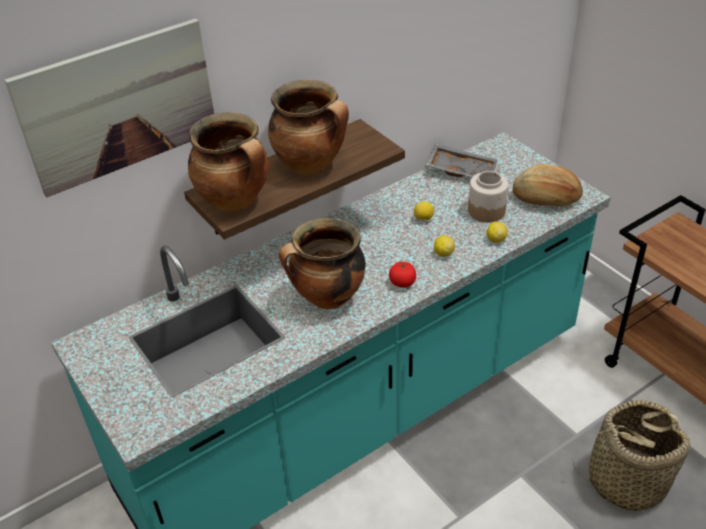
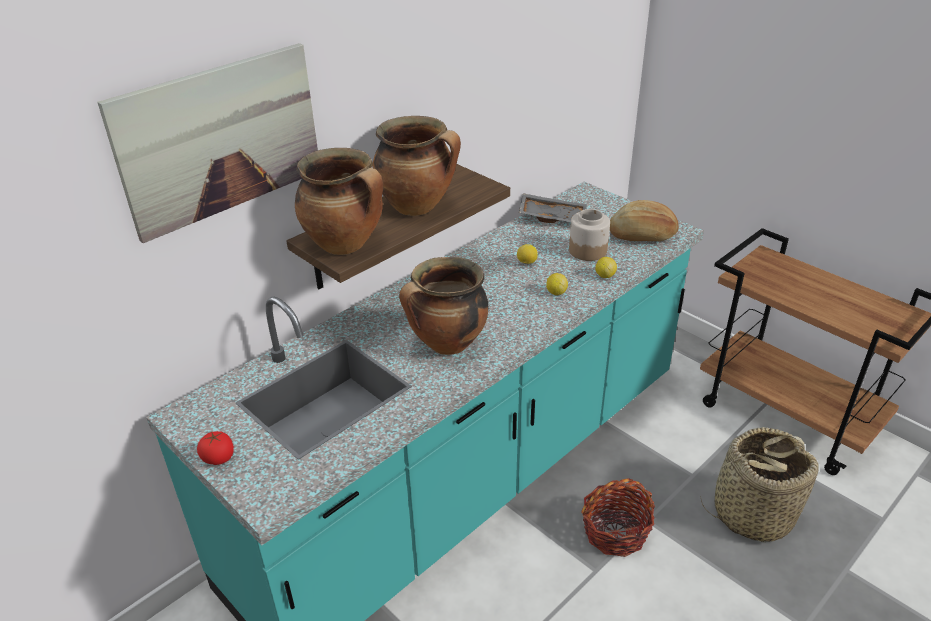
camera: 10 degrees left, 5 degrees down
tomato [389,261,416,288] -> tomato moved to [197,431,234,465]
none -> basket [581,478,655,557]

